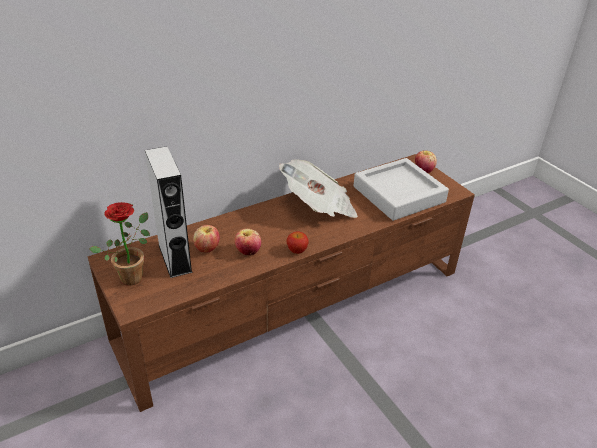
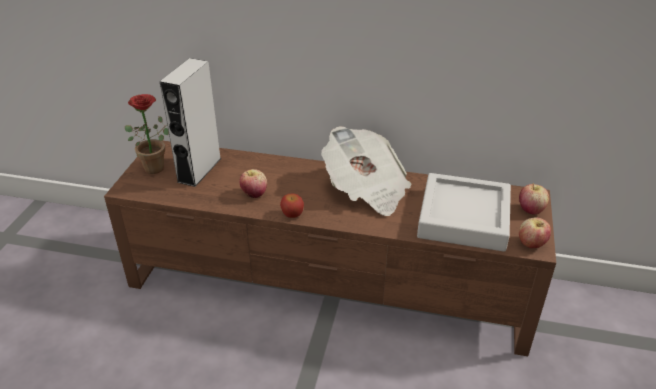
camera: 45 degrees right, 0 degrees up
apple [193,225,220,252] -> apple moved to [519,217,551,248]

